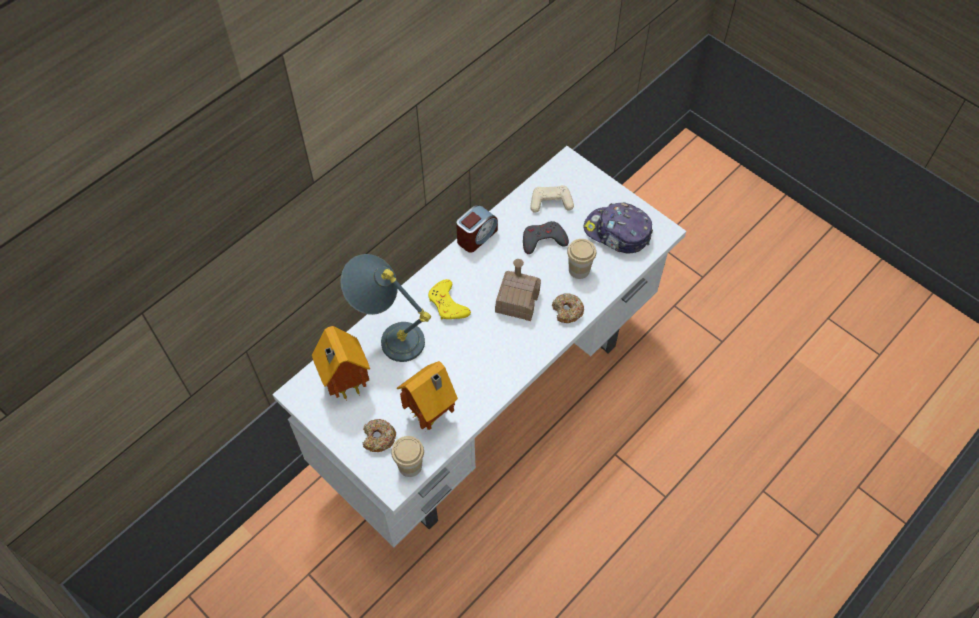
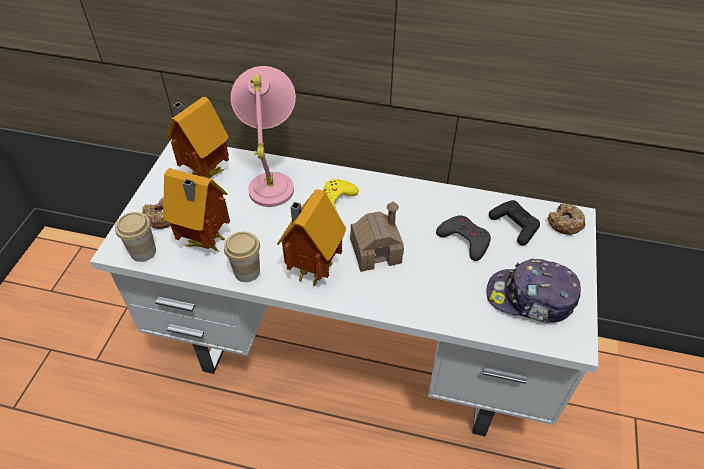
camera: 60 degrees right, 10 degrees down
grey table lamp [341,254,431,362] -> pink table lamp [231,66,296,207]
alarm clock [456,205,498,253] -> none
beige game controller [530,185,574,213] -> black game controller [489,200,540,245]
donut [552,293,584,323] -> donut moved to [547,203,585,235]
cup [567,239,596,279] -> cup moved to [224,232,260,282]
cap [584,203,653,253] -> cap turned 75 degrees counterclockwise [486,259,581,323]
none -> toy house [277,189,346,288]

